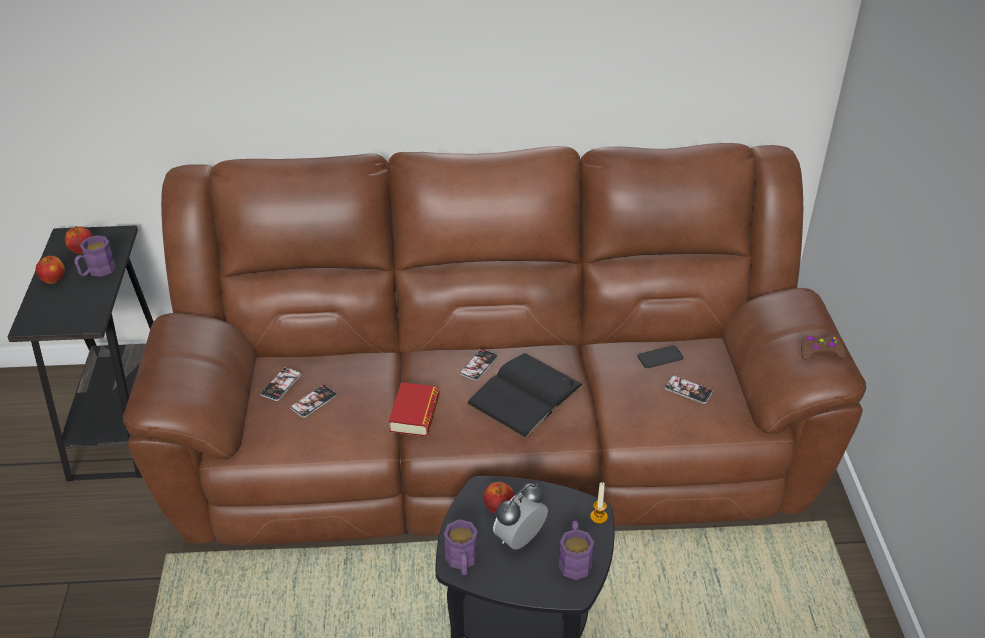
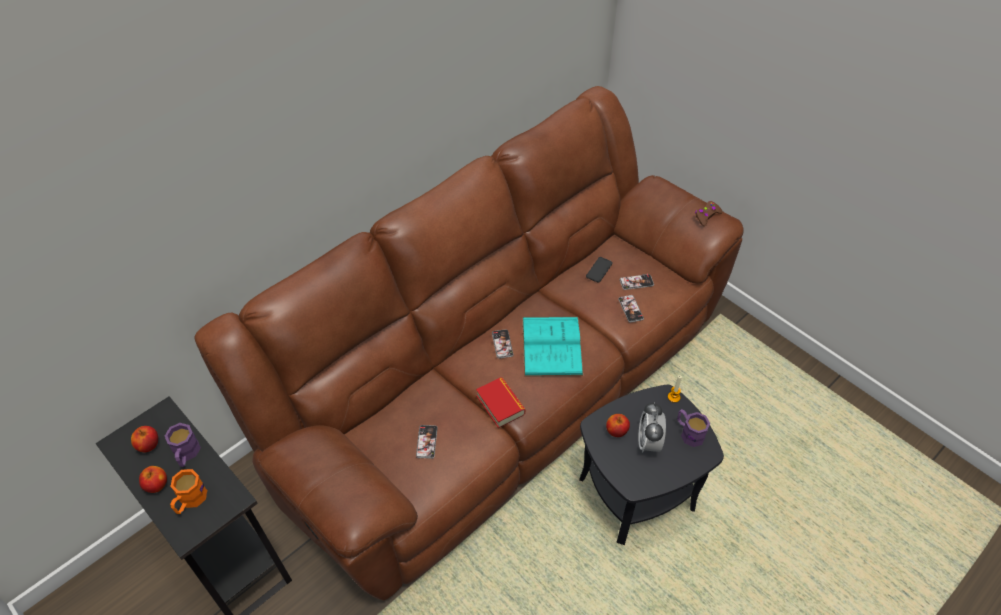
camera: 40 degrees left, 10 degrees up
phone [261,367,301,401] -> phone moved to [618,295,644,323]
purple mug [444,519,478,575] -> none
black book [466,353,584,439] -> turquoise book [522,316,583,377]
none -> orange mug [170,469,207,514]

